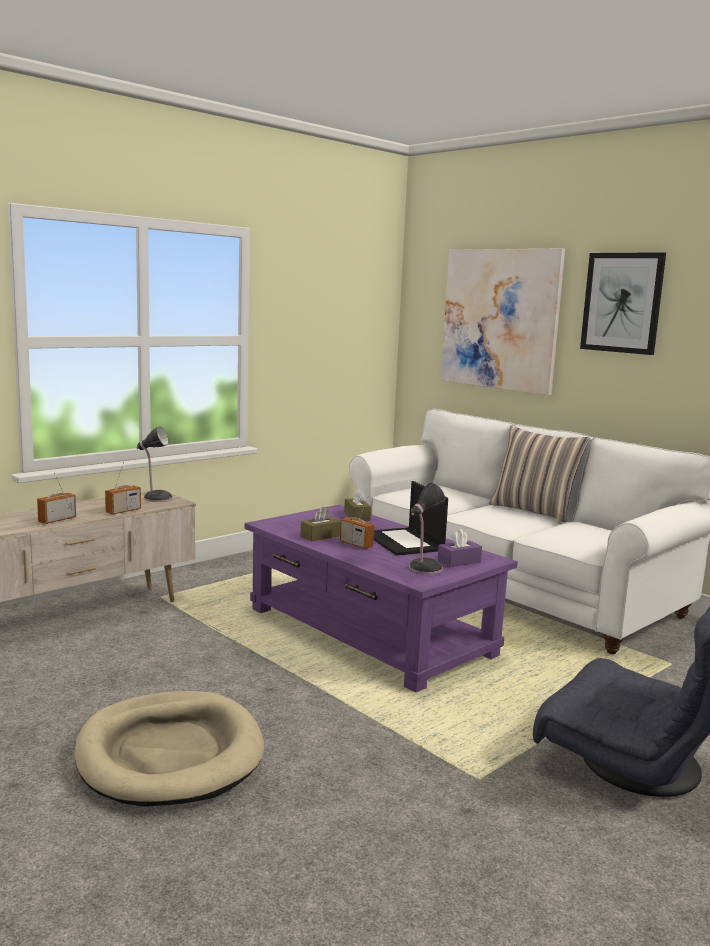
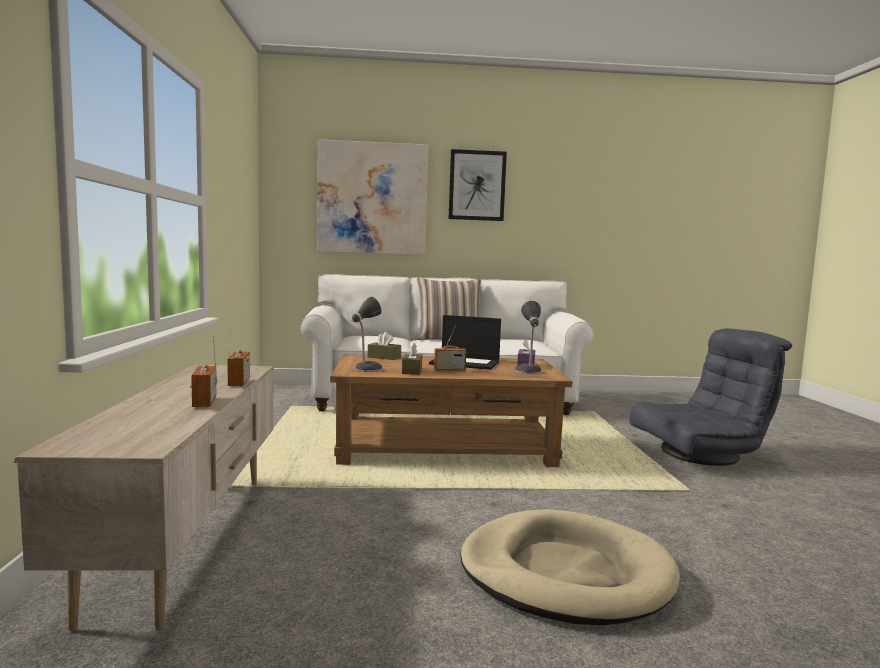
camera: 50 degrees left, 5 degrees down
table lamp [137,426,173,502] -> table lamp moved to [351,297,383,372]
purple coffee table [245,505,518,693] -> brown coffee table [330,354,572,467]

